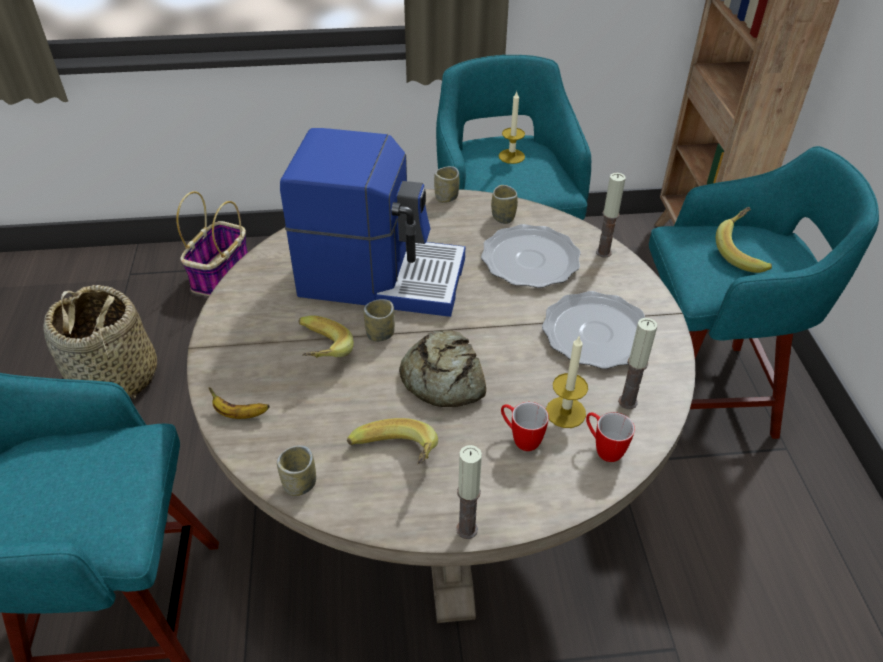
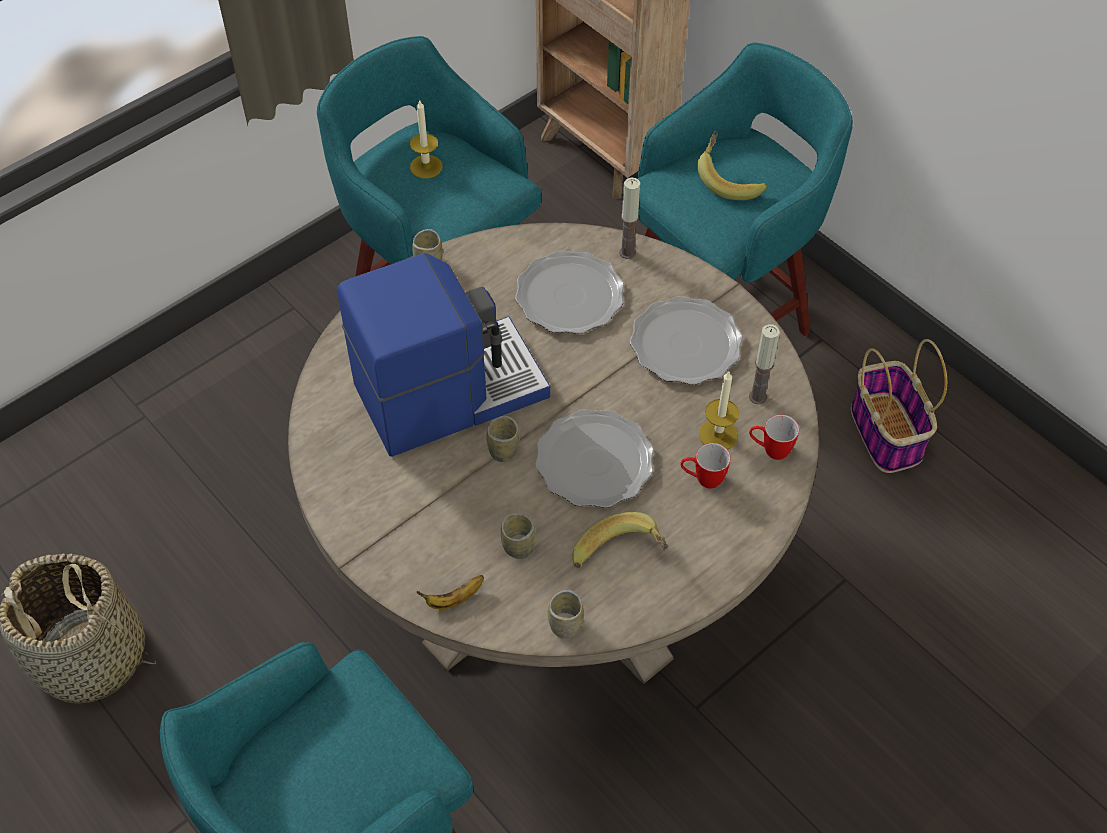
camera: 35 degrees left, 10 degrees up
basket [176,191,248,296] -> basket moved to [851,339,947,473]
banana [298,315,354,358] -> none
bread [399,330,486,407] -> plate [535,409,654,508]
candle [456,445,482,539] -> none
cup [491,185,518,224] -> cup moved to [501,513,535,559]

